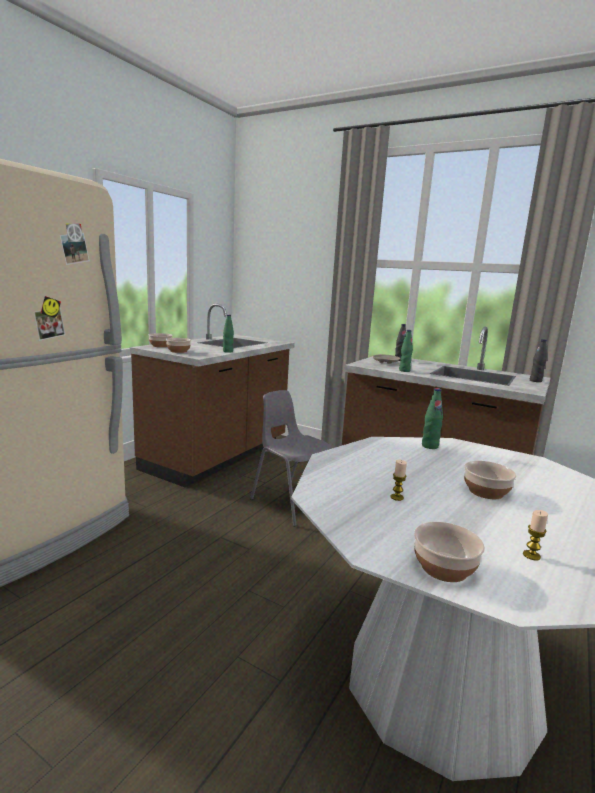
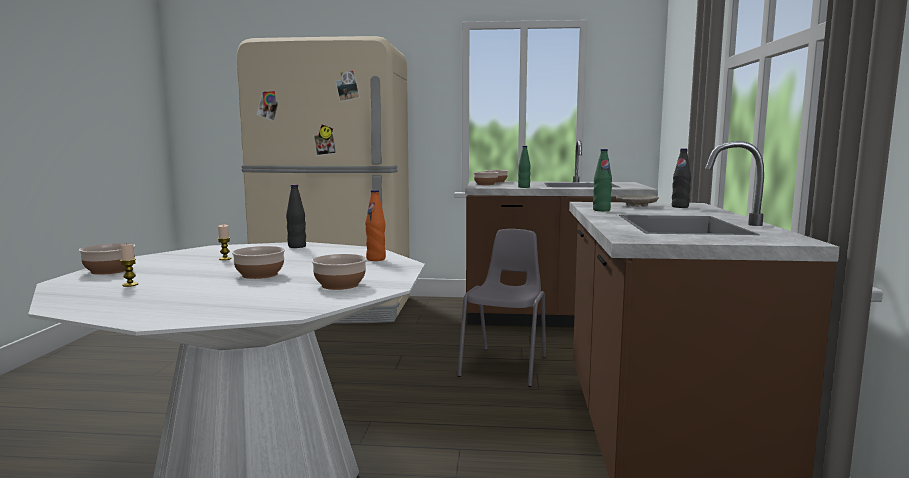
camera: 65 degrees right, 5 degrees down
green bottle [422,388,443,449] -> orange bottle [365,190,386,261]
black bottle [530,339,547,382] -> black bottle moved to [286,184,306,248]
none -> bowl [312,254,367,290]

